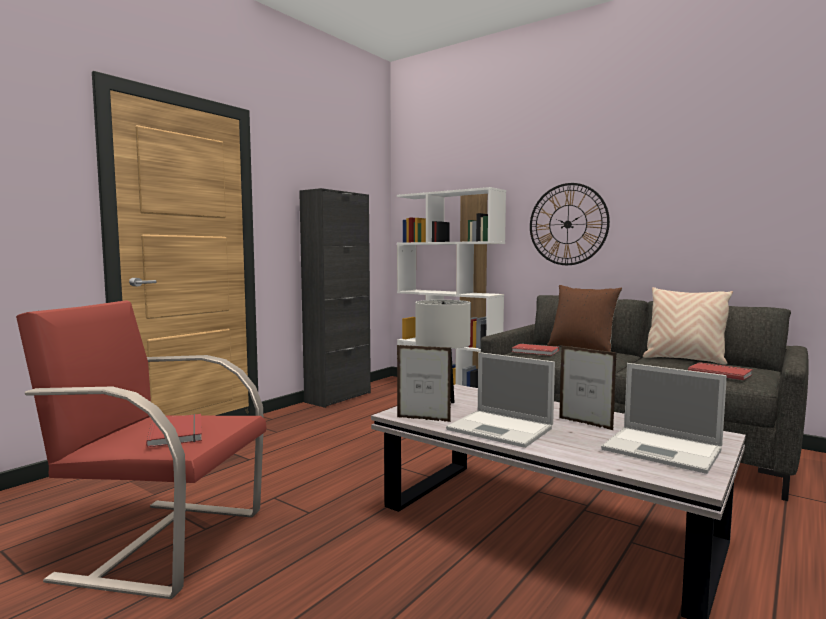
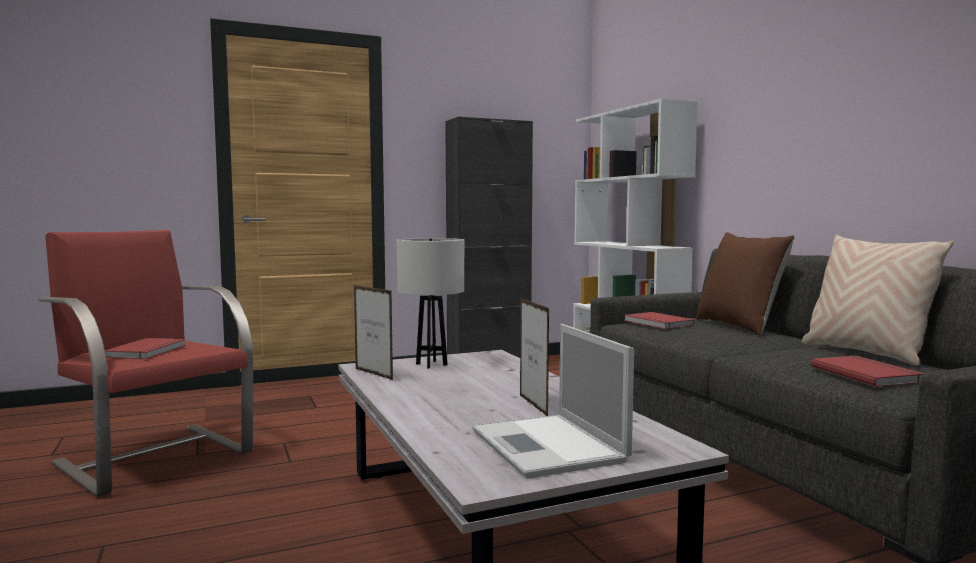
camera: 30 degrees right, 0 degrees up
laptop [446,352,555,448] -> none
wall clock [530,183,610,265] -> none

